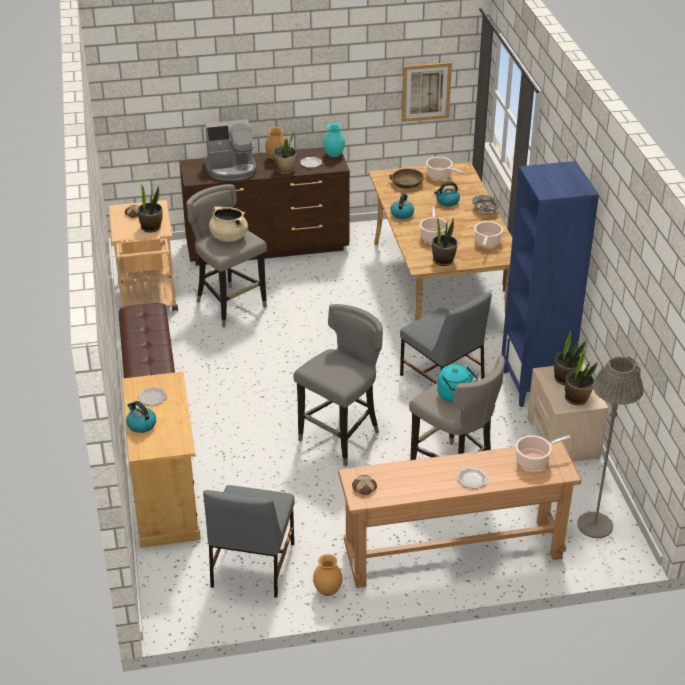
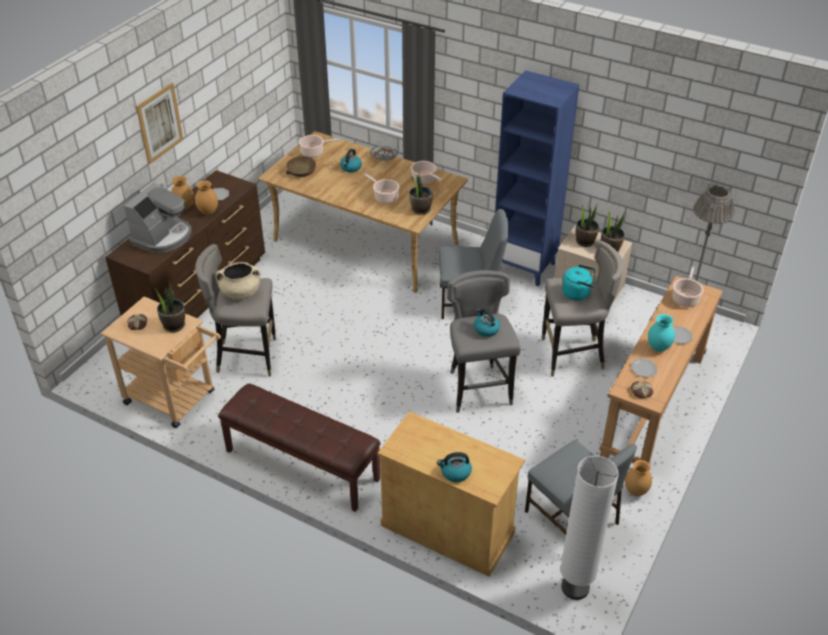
camera: 50 degrees left, 5 degrees up
plate [138,387,167,406] -> plate moved to [631,358,657,378]
potted plant [273,131,296,174] -> brown vase [195,181,218,215]
turquoise vase [323,123,345,157] -> turquoise vase moved to [648,314,675,352]
kettle [390,193,414,219] -> kettle moved to [474,309,500,337]
picture [402,62,452,122] -> picture moved to [136,83,184,164]
none -> white floor lamp [560,456,619,600]

